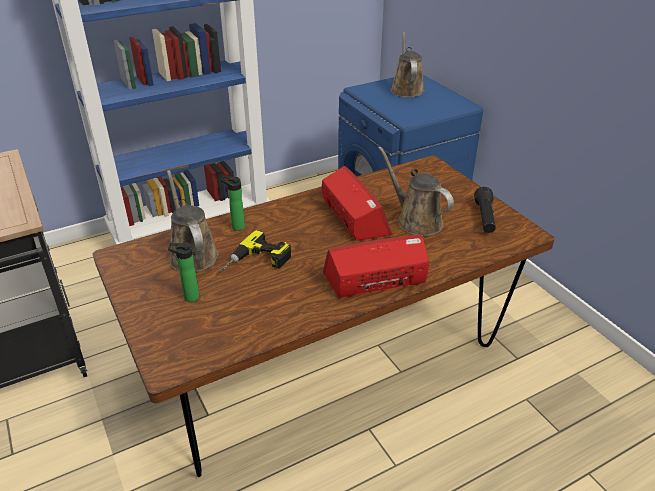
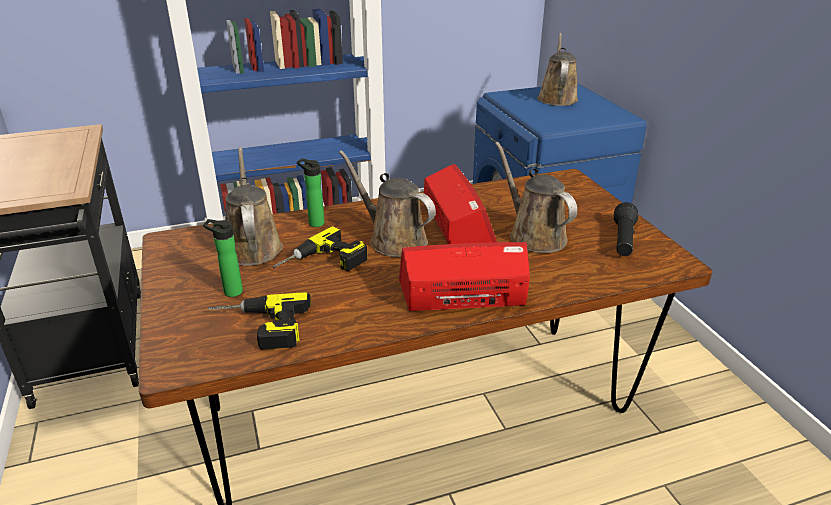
camera: 10 degrees right, 5 degrees down
none -> power drill [208,292,311,350]
none -> brown watering can [339,150,436,257]

